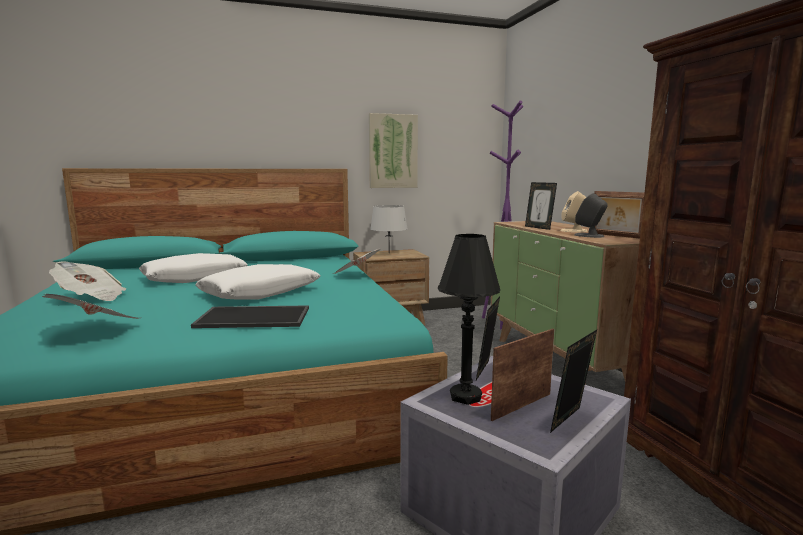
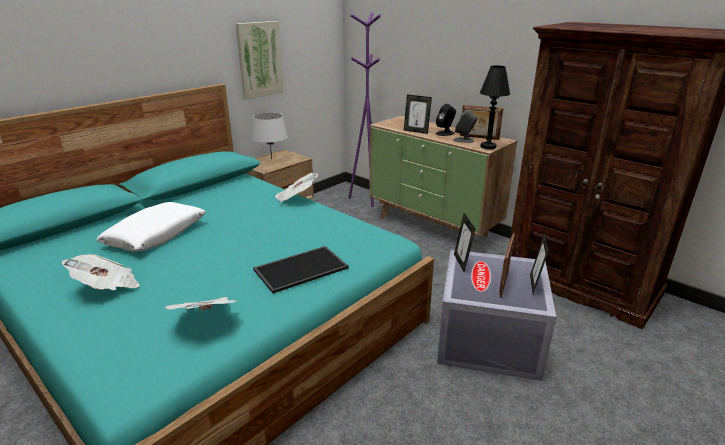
camera: 30 degrees left, 15 degrees up
white pillow [195,264,320,300] -> none
black table lamp [438,234,500,405] -> black table lamp moved to [480,65,510,149]
beige speaker [560,191,588,232] -> black speaker [436,104,456,136]

